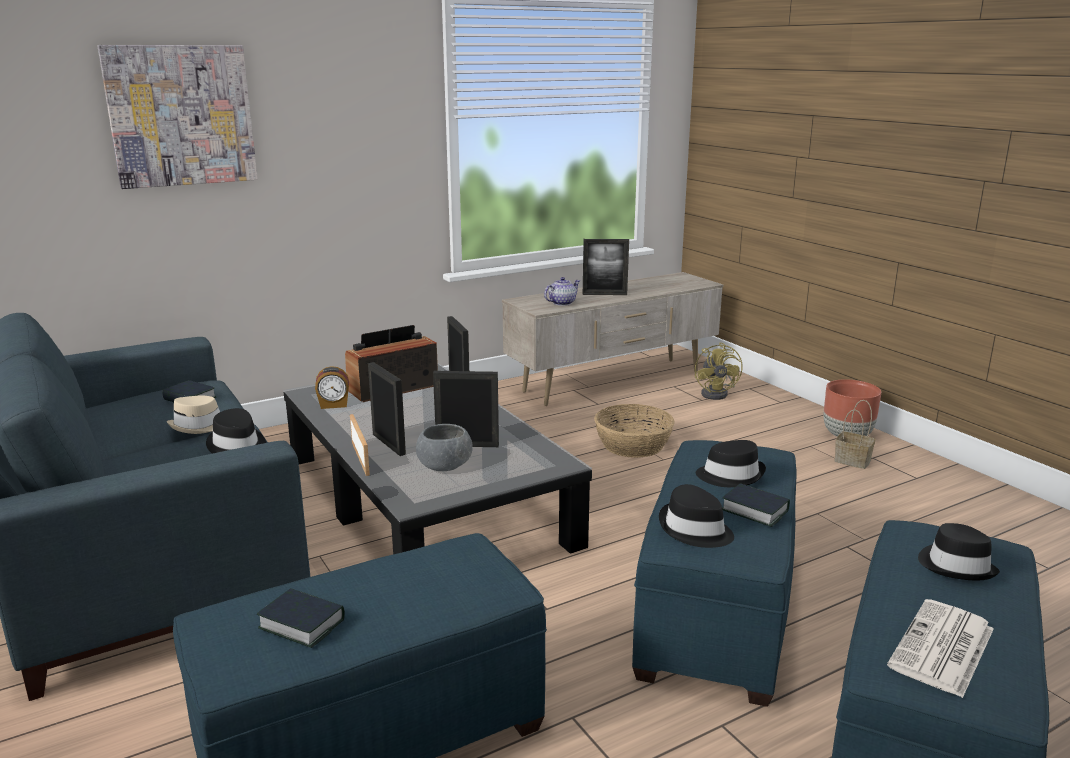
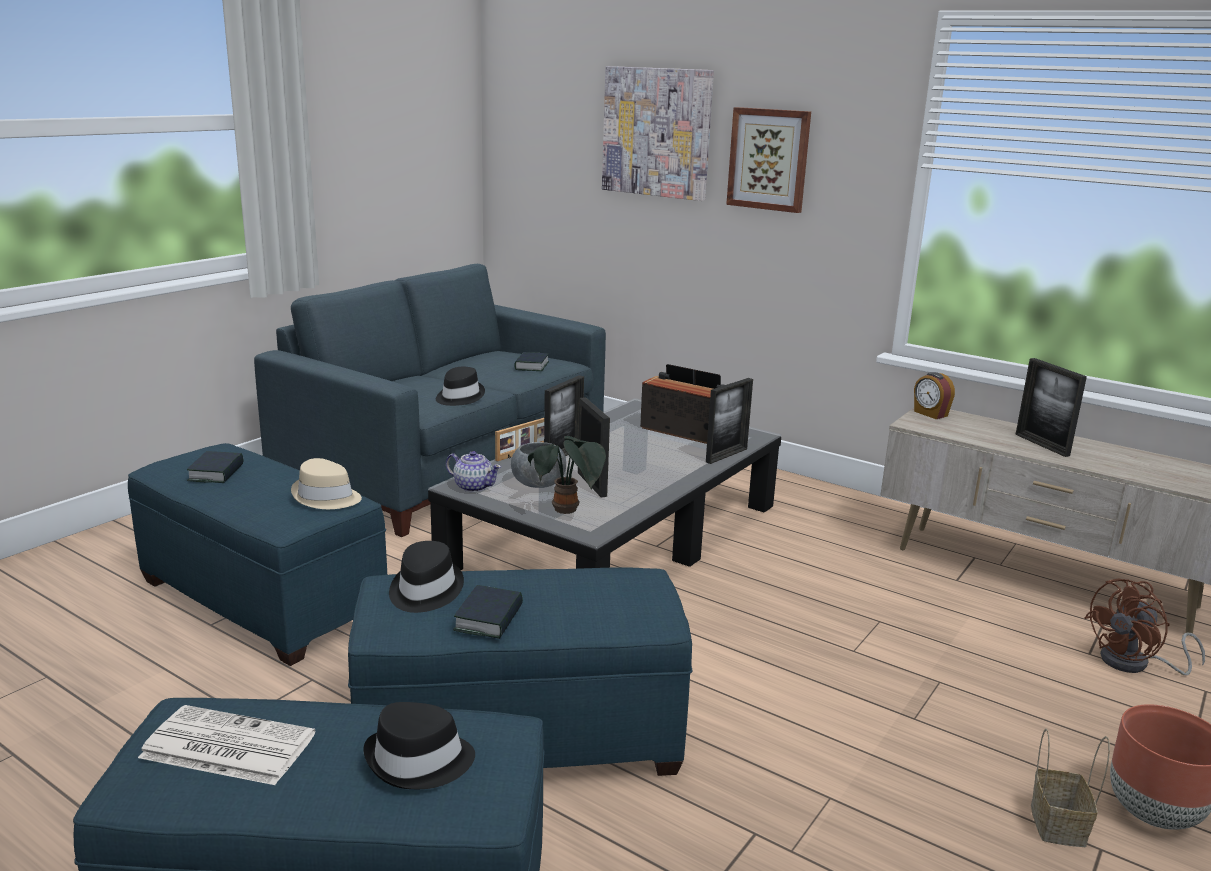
camera: 65 degrees right, 0 degrees up
beige hat [167,396,220,434] -> beige hat moved to [291,458,362,509]
alarm clock [315,366,349,409] -> alarm clock moved to [914,372,955,419]
teapot [544,277,580,306] -> teapot moved to [446,451,501,492]
basket [594,404,674,458] -> none
yellow fan [694,342,742,400] -> brown fan [1084,579,1205,675]
black hat [696,440,766,487] -> none
none -> potted plant [528,436,606,514]
none -> picture [726,107,811,213]

